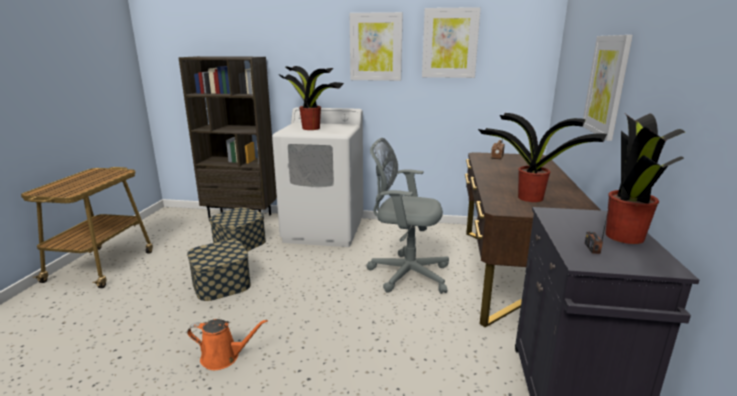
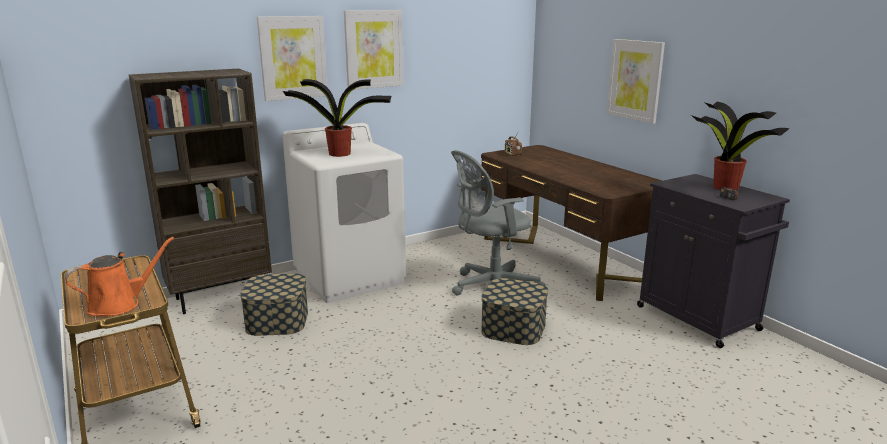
camera: 40 degrees left, 0 degrees up
storage box [187,240,251,301] -> storage box moved to [481,278,548,345]
orange watering can [187,319,268,370] -> orange watering can moved to [65,237,174,316]
picture [422,7,481,78] -> picture moved to [257,16,327,101]
potted plant [478,113,607,202] -> none

